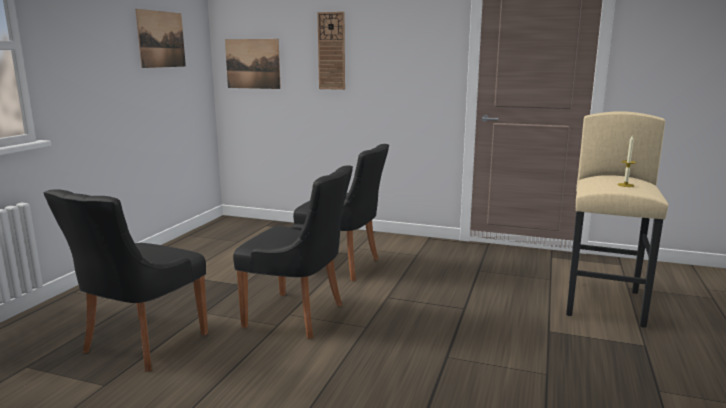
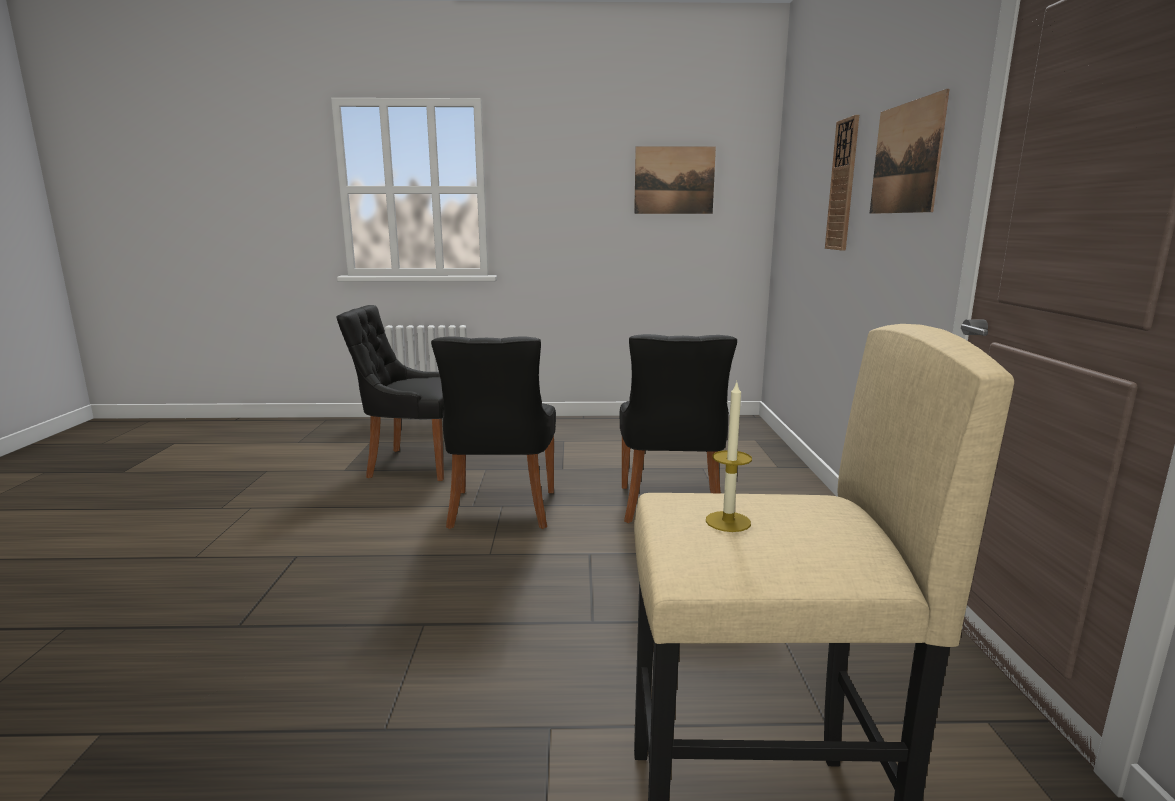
camera: 70 degrees right, 0 degrees up
picture [225,39,281,89] -> picture moved to [870,89,950,214]

